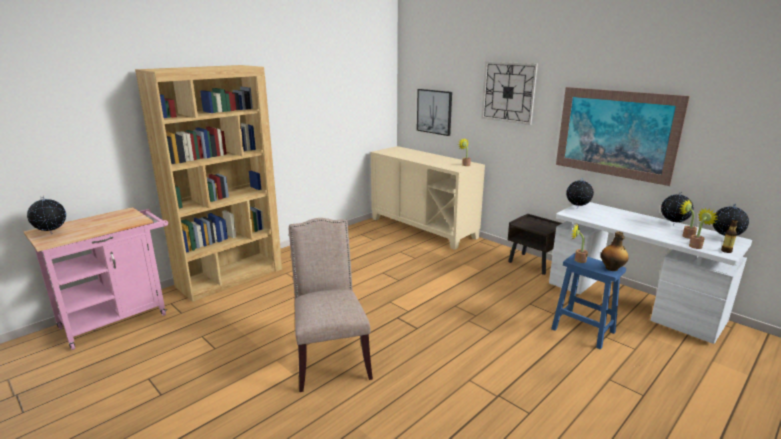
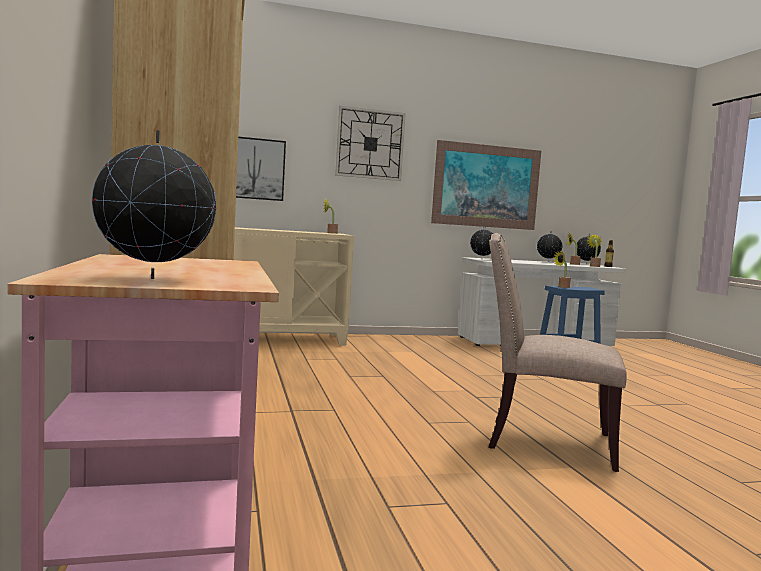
camera: 60 degrees left, 15 degrees down
brown nightstand [508,214,562,275] -> none
bottle [601,231,628,271] -> none

